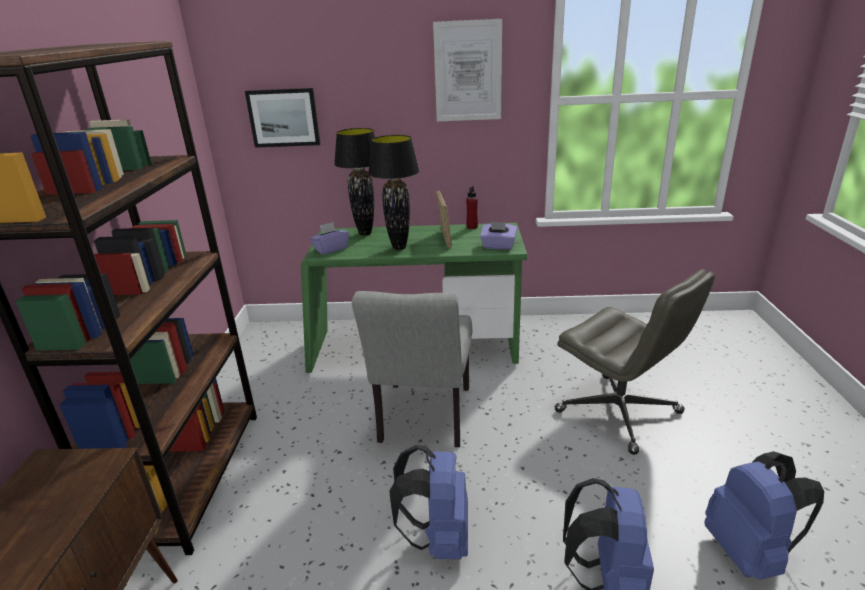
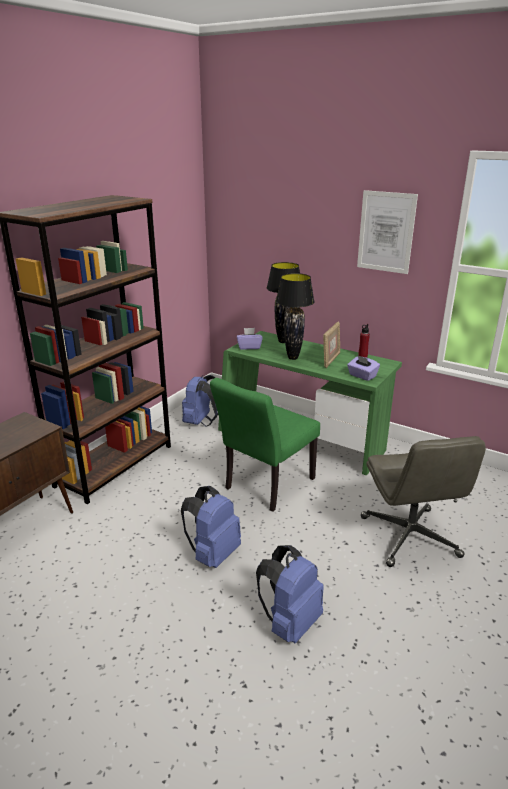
camera: 30 degrees right, 0 degrees up
picture [245,88,320,148] -> none
grey chair [352,291,472,447] -> green chair [210,378,320,512]
blue backpack [704,451,824,580] -> blue backpack moved to [182,375,218,427]

